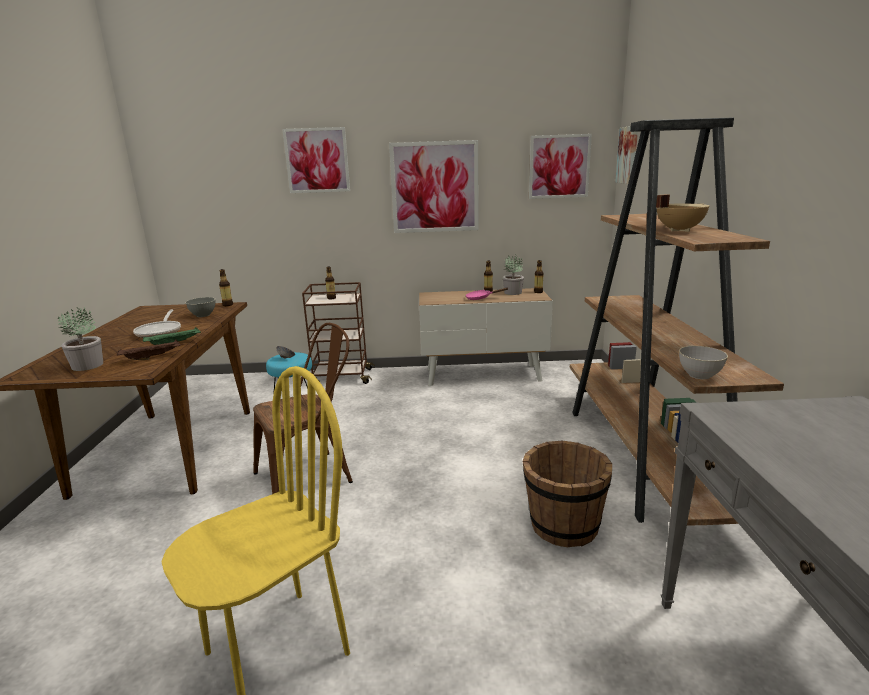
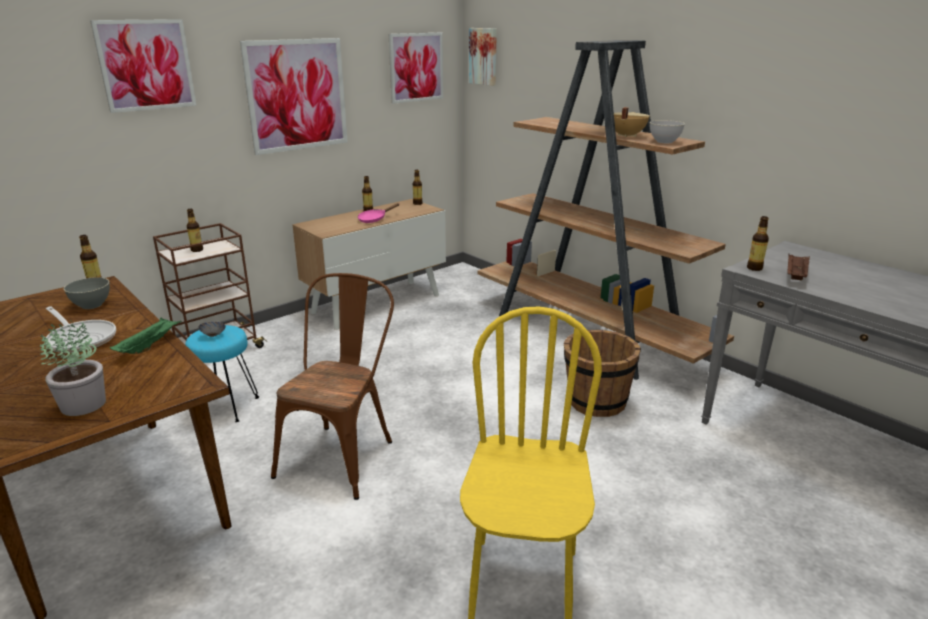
camera: 40 degrees left, 5 degrees up
brown tray [117,340,180,360] -> brown tray moved to [787,255,810,280]
potted plant [503,254,524,295] -> none
grey bowl [679,346,728,379] -> grey bowl moved to [650,120,685,143]
none -> bottle [747,216,769,271]

